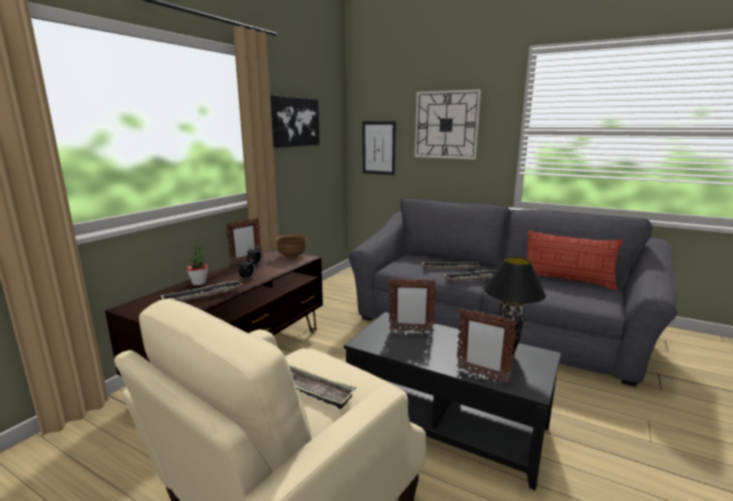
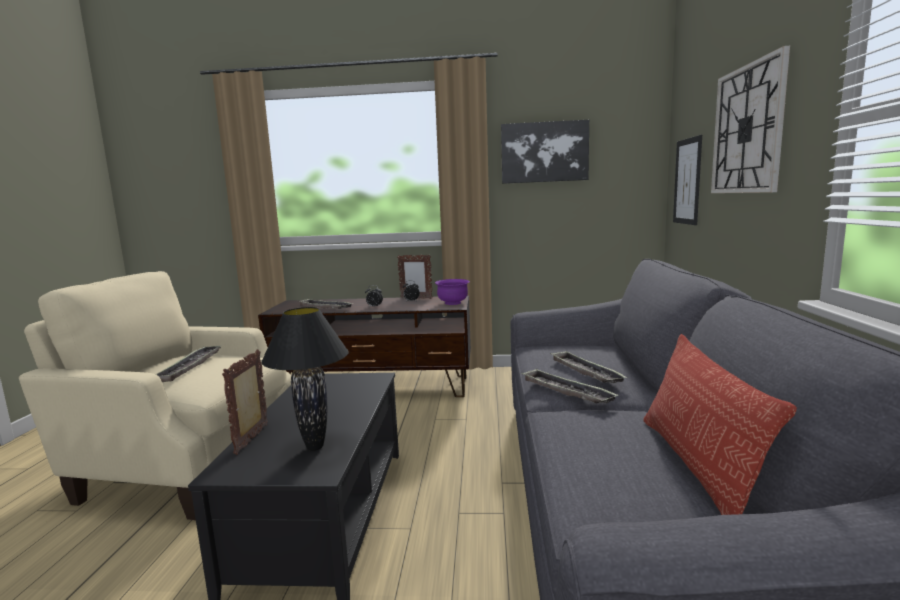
camera: 65 degrees right, 5 degrees down
potted plant [186,246,208,285] -> none
brown bowl [275,234,307,259] -> purple bowl [435,279,470,305]
picture frame [389,278,437,333] -> none

